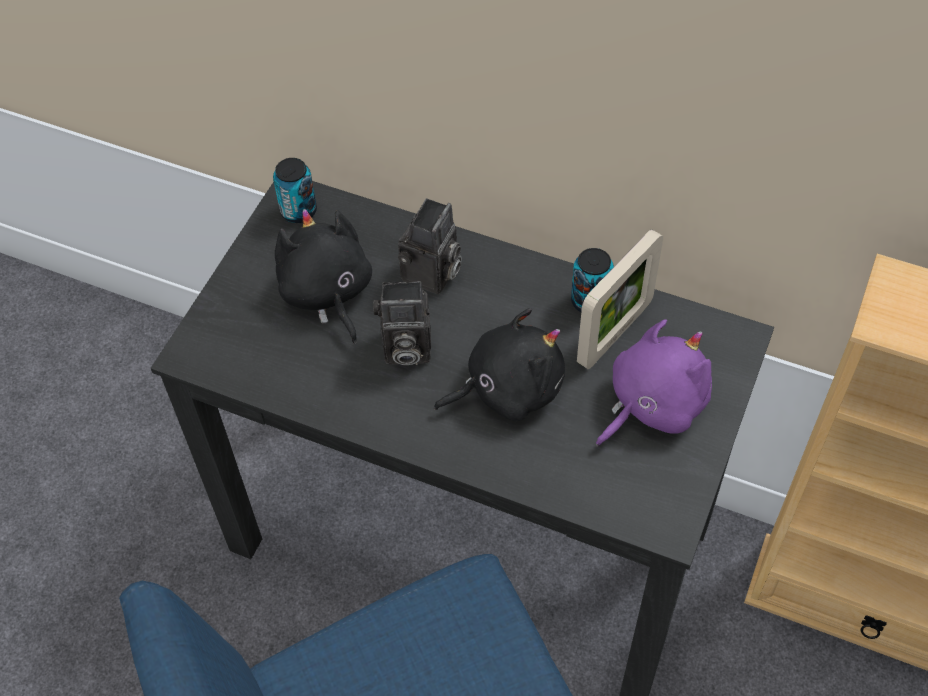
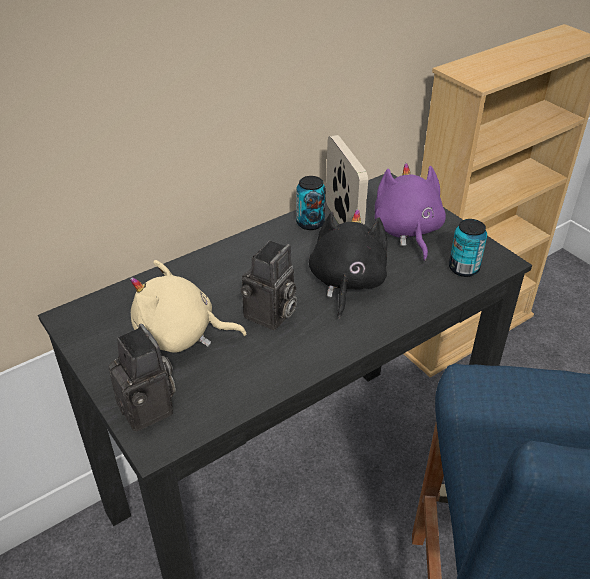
camera: 60 degrees left, 15 degrees down
can [273,158,317,223] -> can moved to [449,219,487,277]
black plush toy [275,209,372,344] -> beige plush toy [130,260,247,352]
camera [398,198,462,294] -> camera moved to [108,324,176,432]

